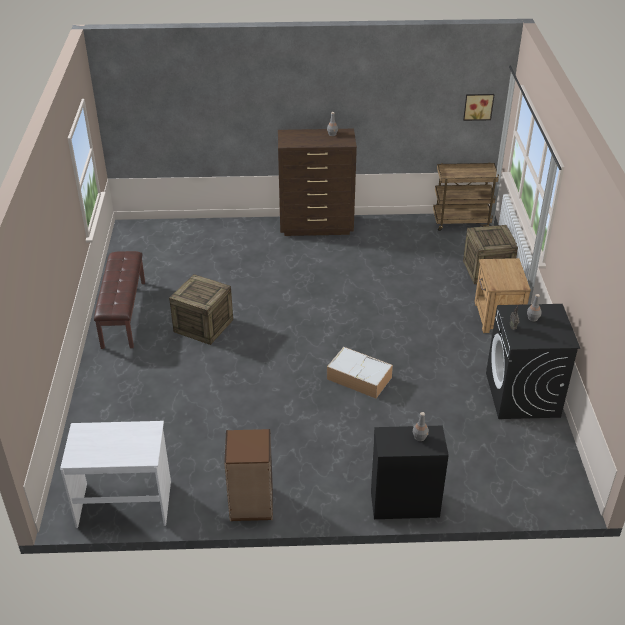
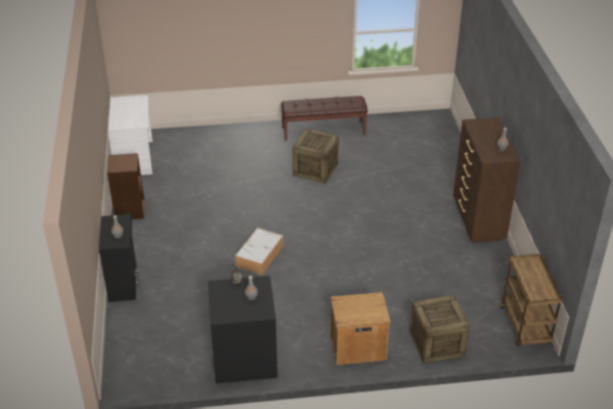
camera: 85 degrees right, 0 degrees up
picture [463,94,494,121] -> none

